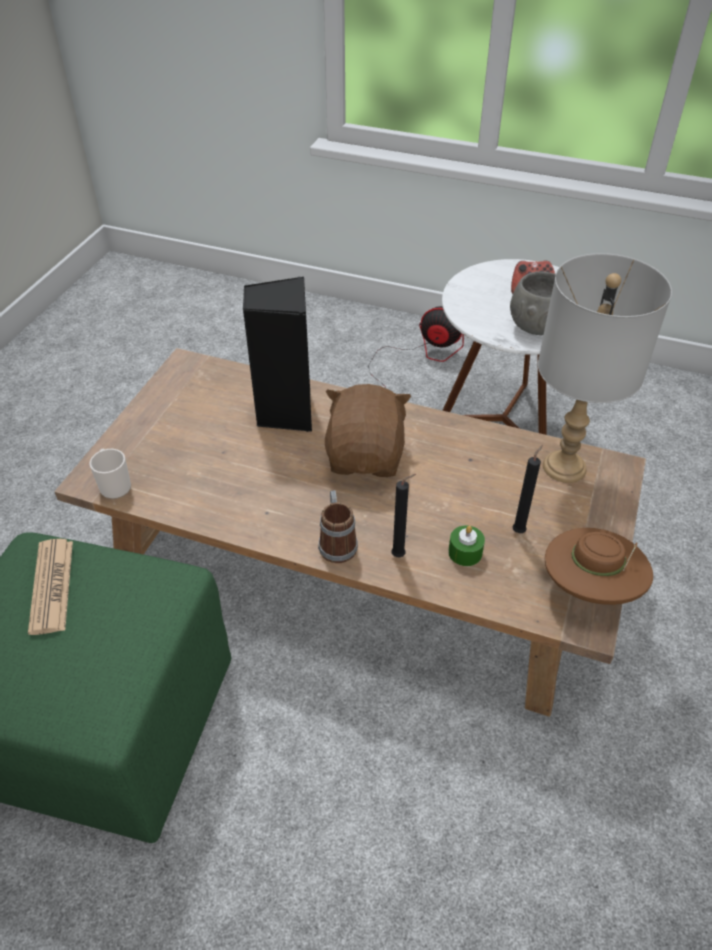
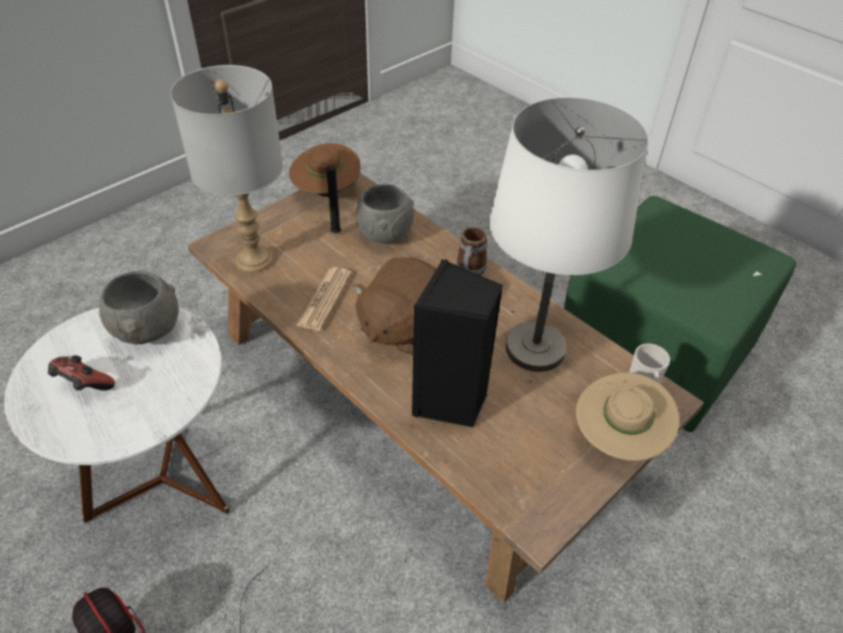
camera: 155 degrees left, 0 degrees up
newspaper [28,539,73,635] -> newspaper moved to [296,267,352,331]
black candle [391,474,416,557] -> none
green candle [448,525,485,566] -> grey bowl [356,184,414,243]
none -> white table lamp [489,97,649,372]
none -> beige hat [576,373,679,461]

